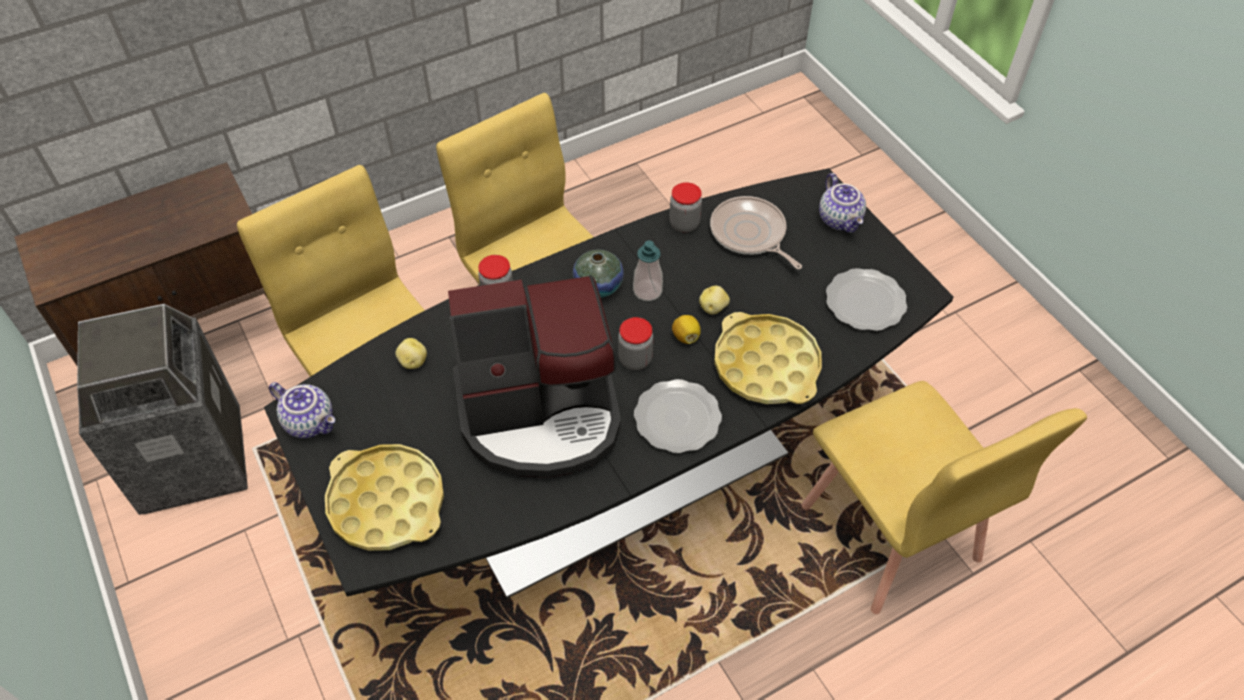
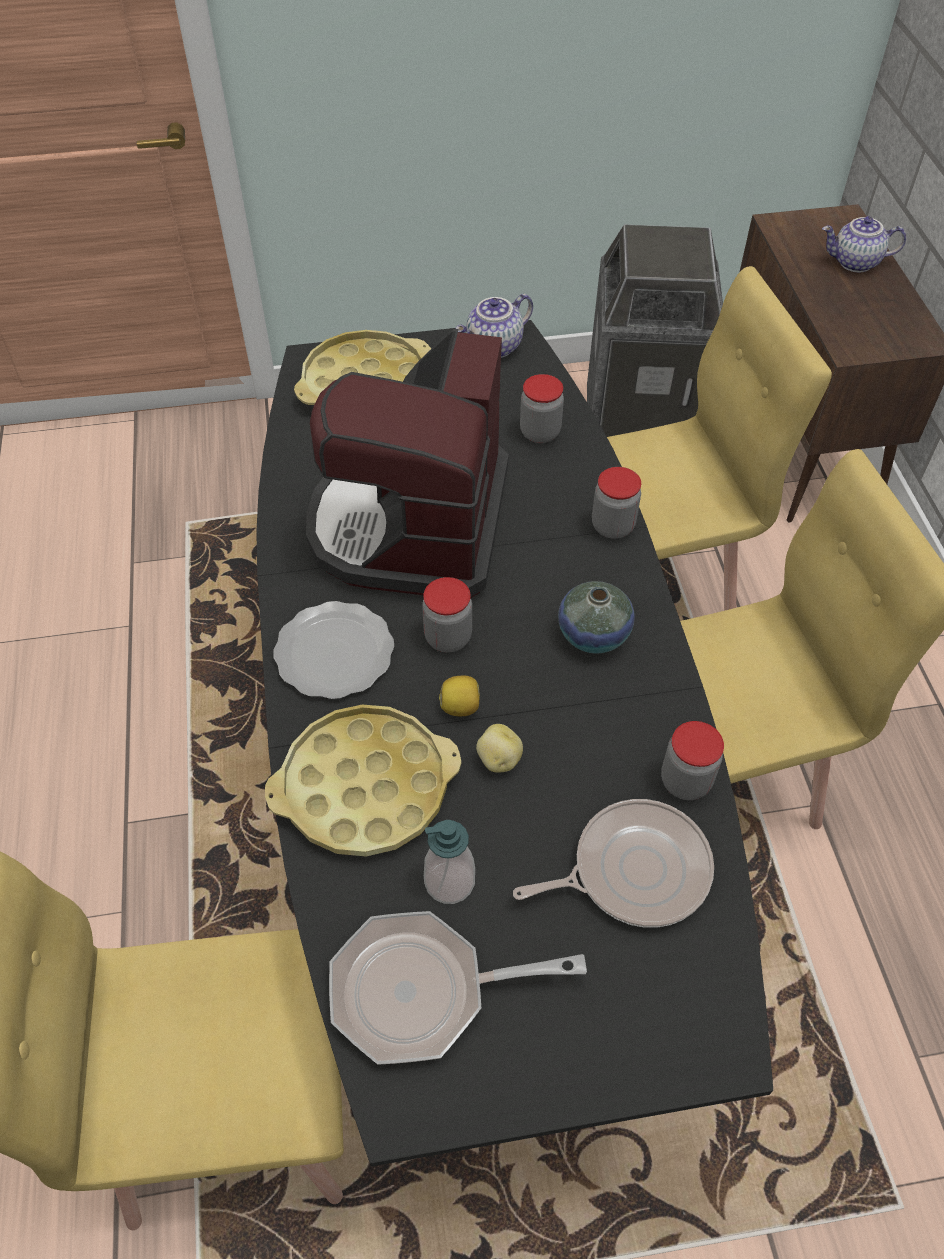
camera: 110 degrees right, 0 degrees up
potato [395,338,427,369] -> jar [520,374,564,443]
soap dispenser [633,240,663,301] -> soap dispenser moved to [424,820,475,904]
teapot [819,173,866,233] -> teapot moved to [822,216,906,272]
plate [826,268,907,331] -> frying pan [329,911,587,1065]

